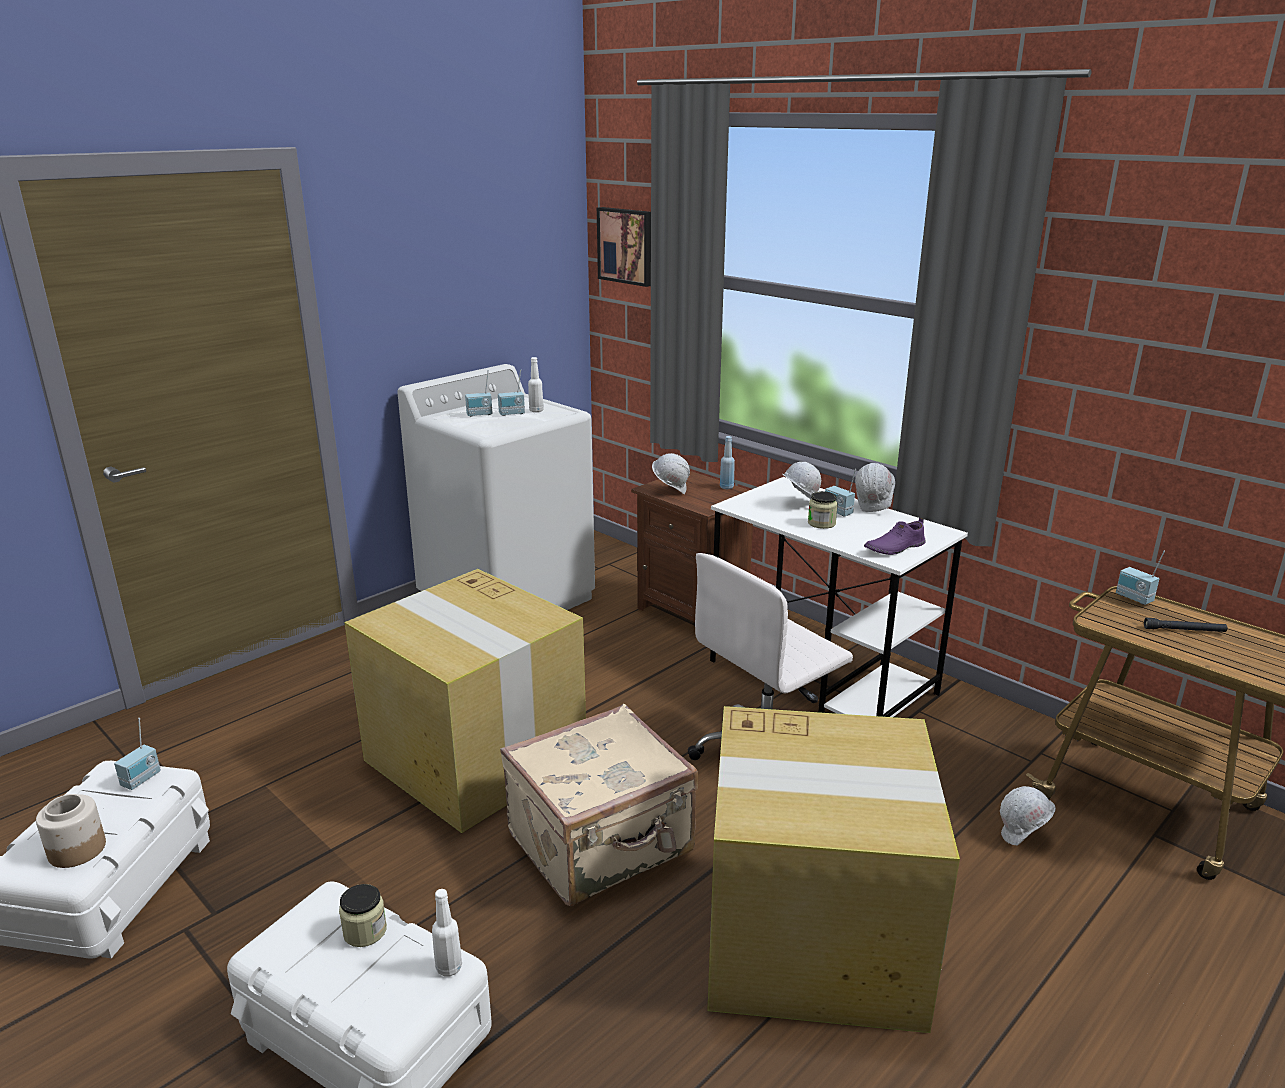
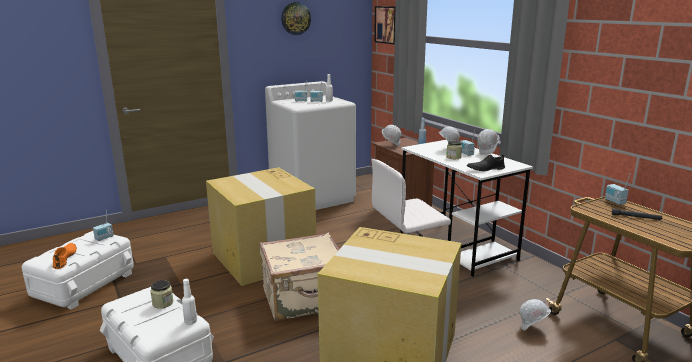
camera: 15 degrees right, 5 degrees down
jar [36,794,106,868] -> orange shoe [53,243,77,269]
purple shoe [864,518,926,555] -> black shoe [467,154,505,171]
none -> wall clock [281,2,311,35]

